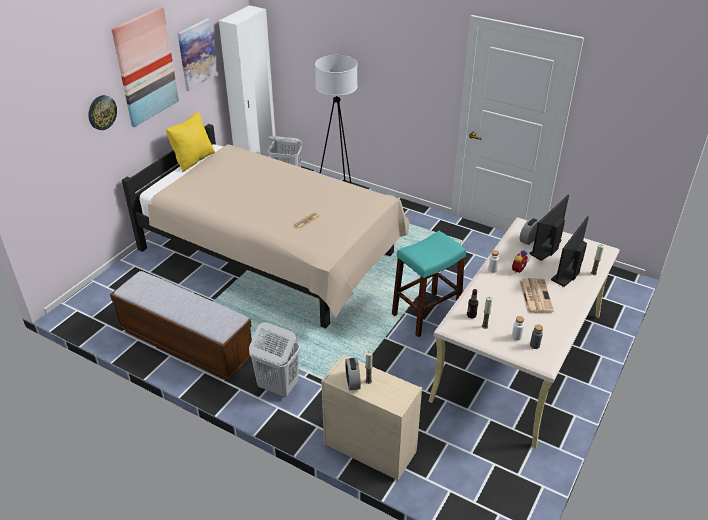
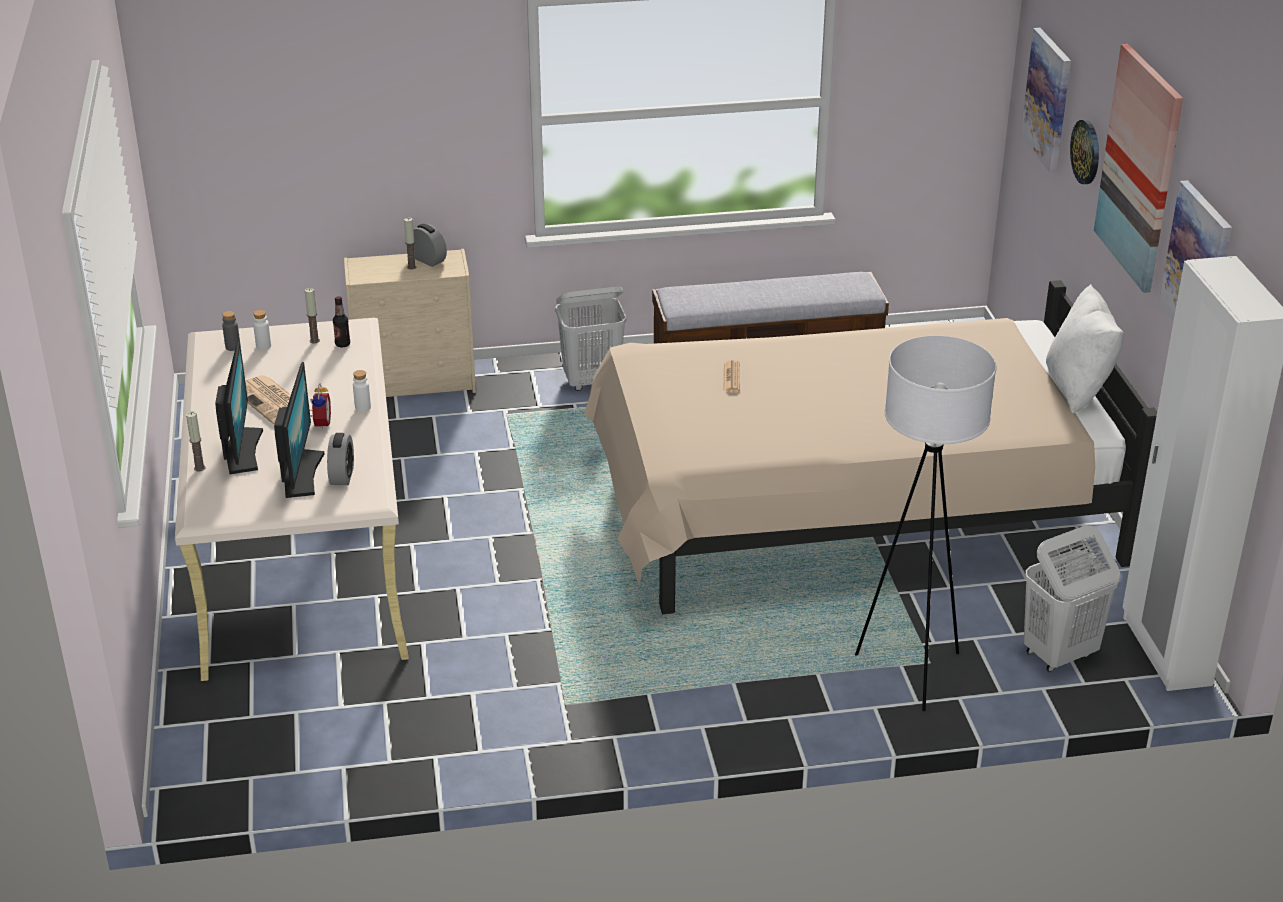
camera: 140 degrees right, 5 degrees down
yellow pillow [166,112,215,172] -> white pillow [1046,284,1124,413]
turquoise stool [392,231,466,337] -> none
none -> picture [1021,28,1071,172]

